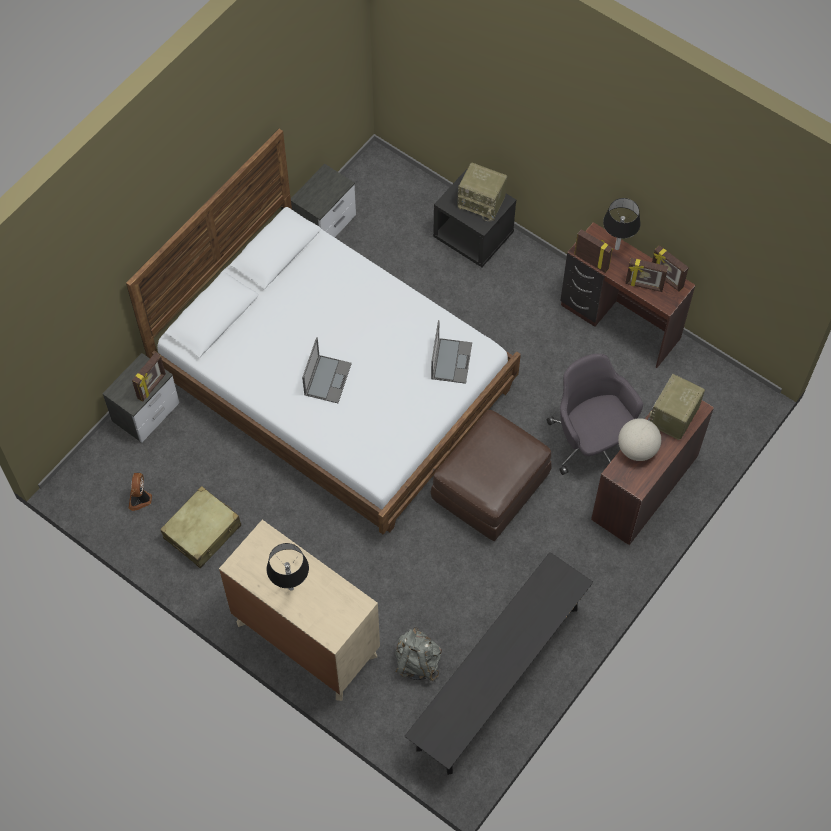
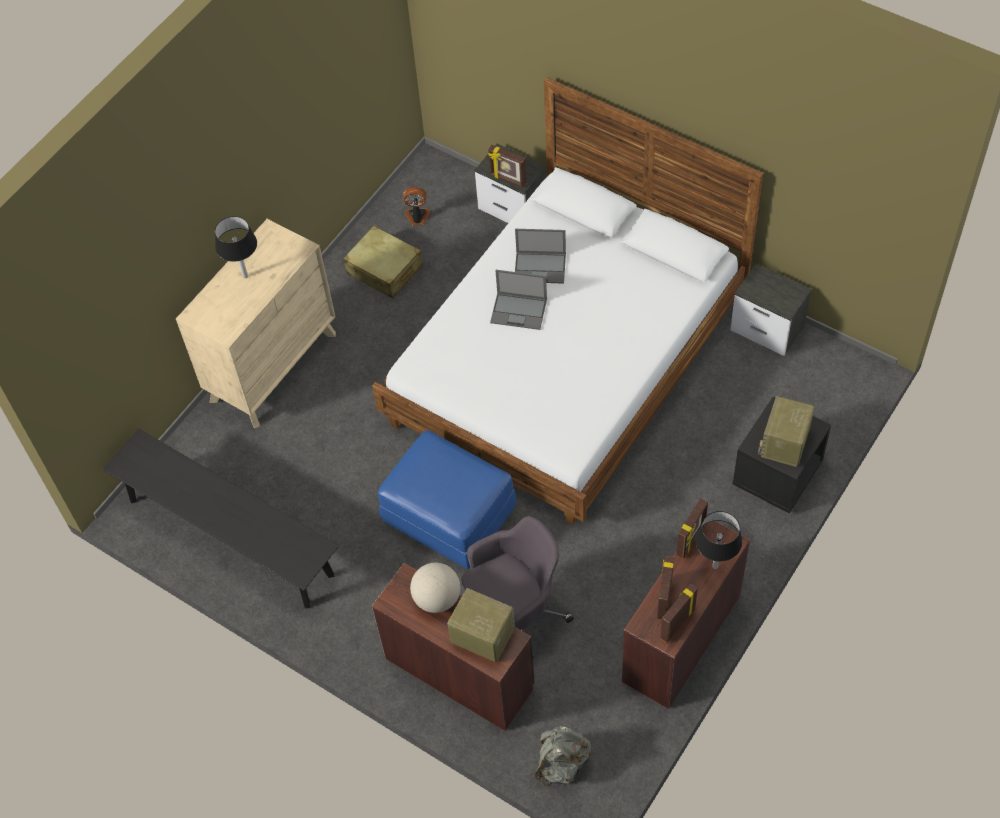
camera: 90 degrees right, 5 degrees down
grey backpack [395,627,442,682] -> grey backpack moved to [535,726,591,786]
laptop [431,320,472,384] -> laptop moved to [515,229,566,284]
brown ottoman [431,410,552,541] -> blue ottoman [378,430,516,569]

